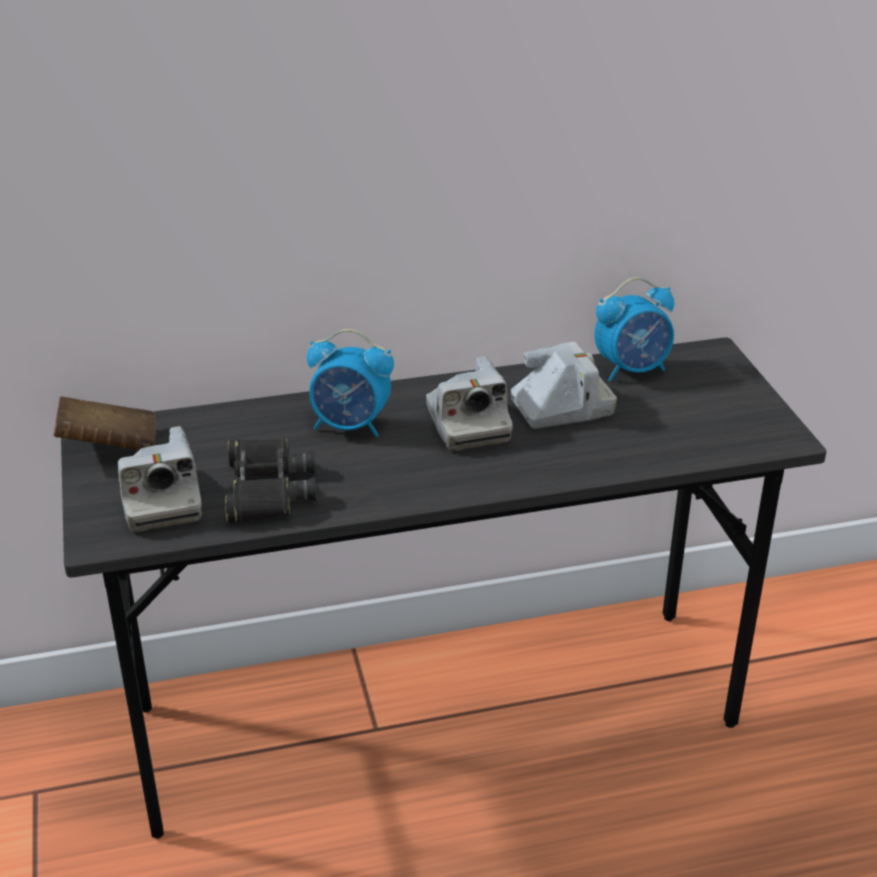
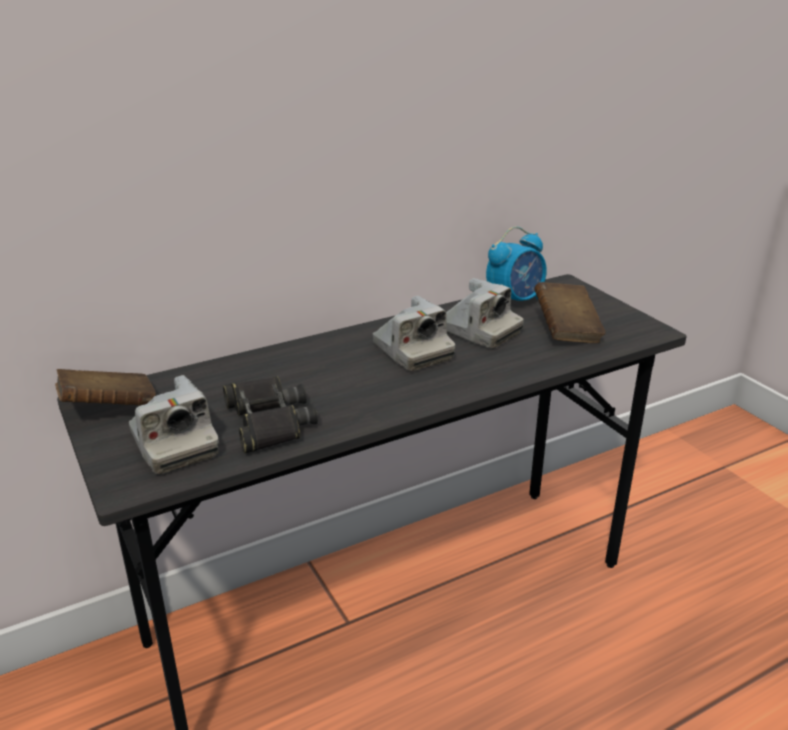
camera: 15 degrees left, 5 degrees down
alarm clock [307,329,394,437] -> none
camera [511,342,617,429] -> camera turned 75 degrees clockwise [446,278,524,349]
none -> brown book [534,282,606,343]

